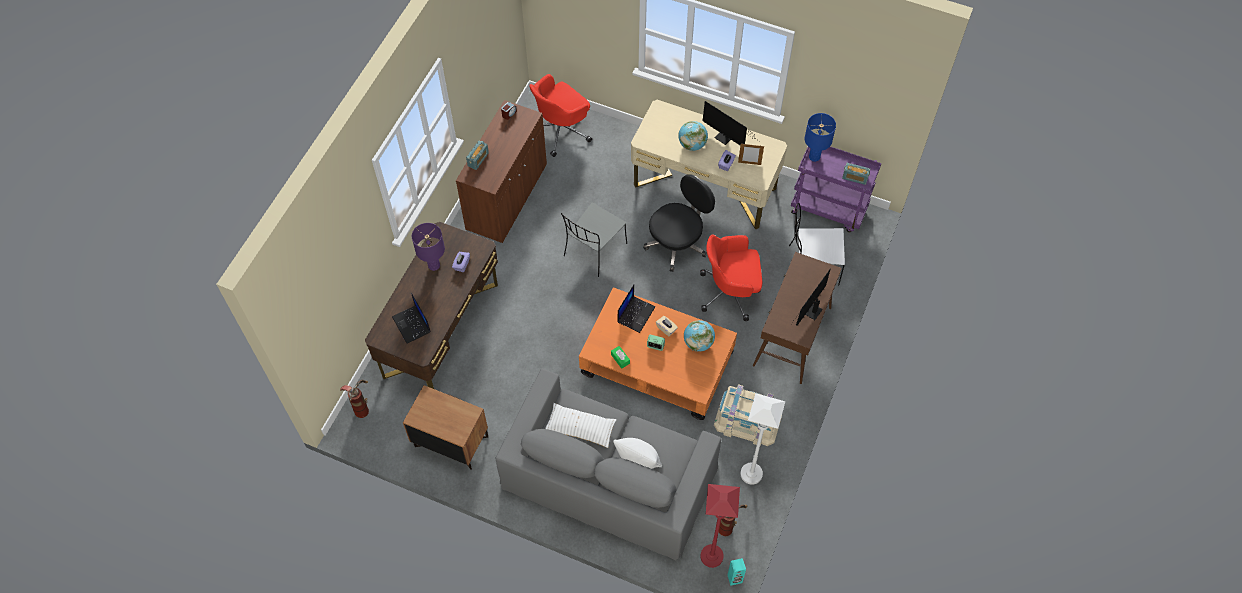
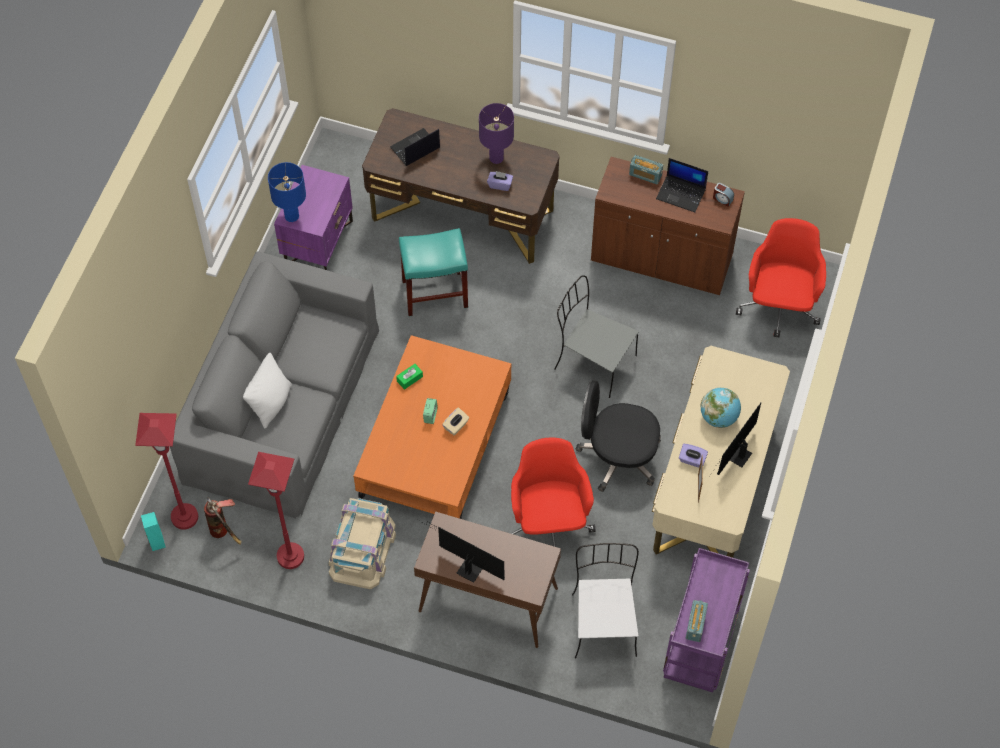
camera: 85 degrees right, 0 degrees up
fire extinguisher [340,380,369,418] -> none
brown nightstand [403,385,488,470] -> purple nightstand [274,165,353,270]
red office chair [529,74,592,157] -> red office chair turned 60 degrees clockwise [736,218,826,337]
white pillow [545,403,617,448] -> none
laptop [617,285,655,333] -> laptop moved to [656,158,708,212]
black office chair [643,174,715,272] -> black office chair turned 150 degrees clockwise [575,380,661,492]
globe [684,320,715,352] -> none
white floor lamp [740,393,785,485] -> red floor lamp [248,452,304,569]
blue table lamp [805,113,836,162] -> blue table lamp moved to [268,162,306,222]
none -> turquoise stool [399,228,468,316]

